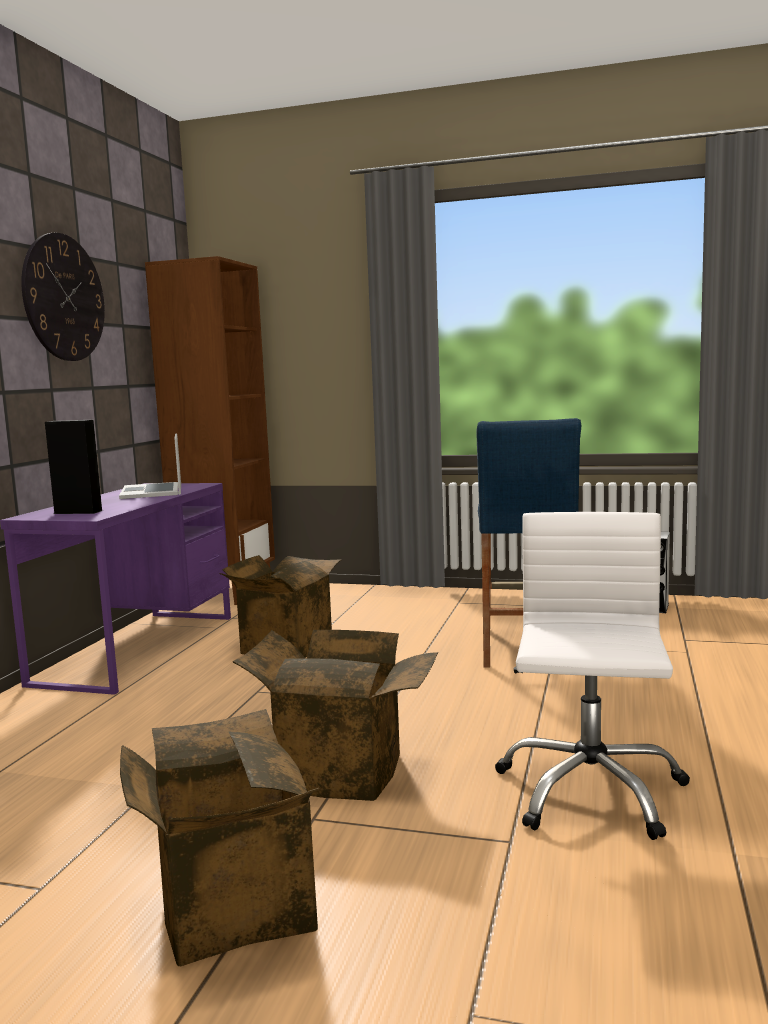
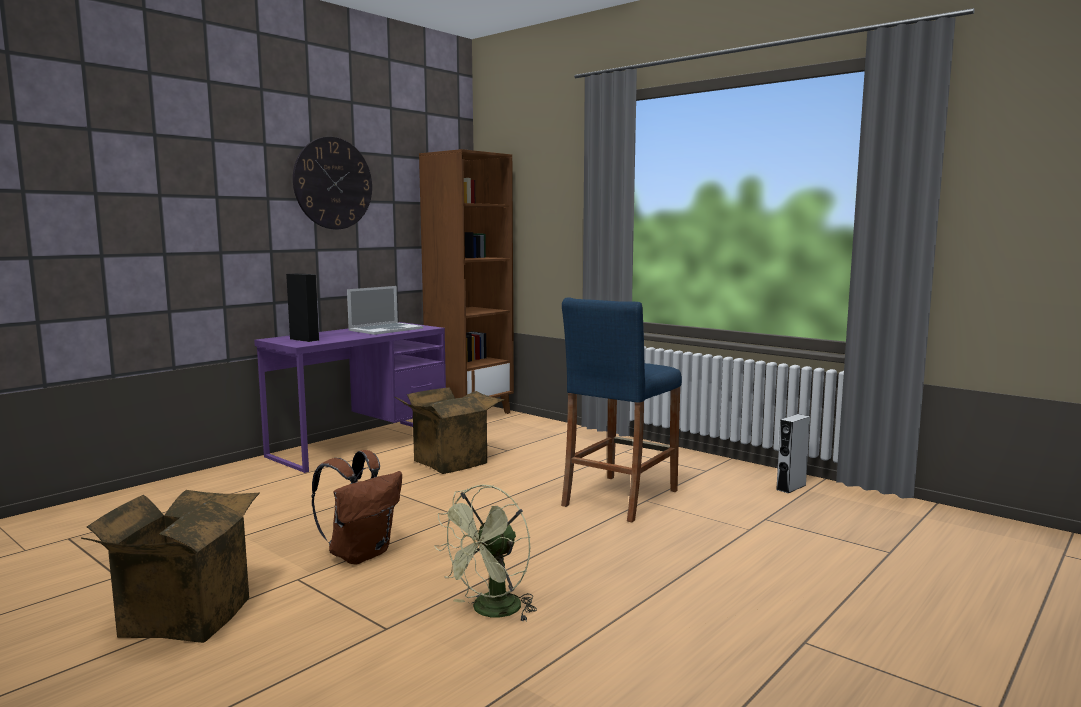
camera: 25 degrees right, 0 degrees up
laptop [119,433,181,499] -> laptop turned 150 degrees counterclockwise [347,286,423,335]
cardboard box [233,630,438,801] -> brown backpack [311,450,402,564]
white office chair [495,512,690,840] -> green fan [434,484,537,622]

